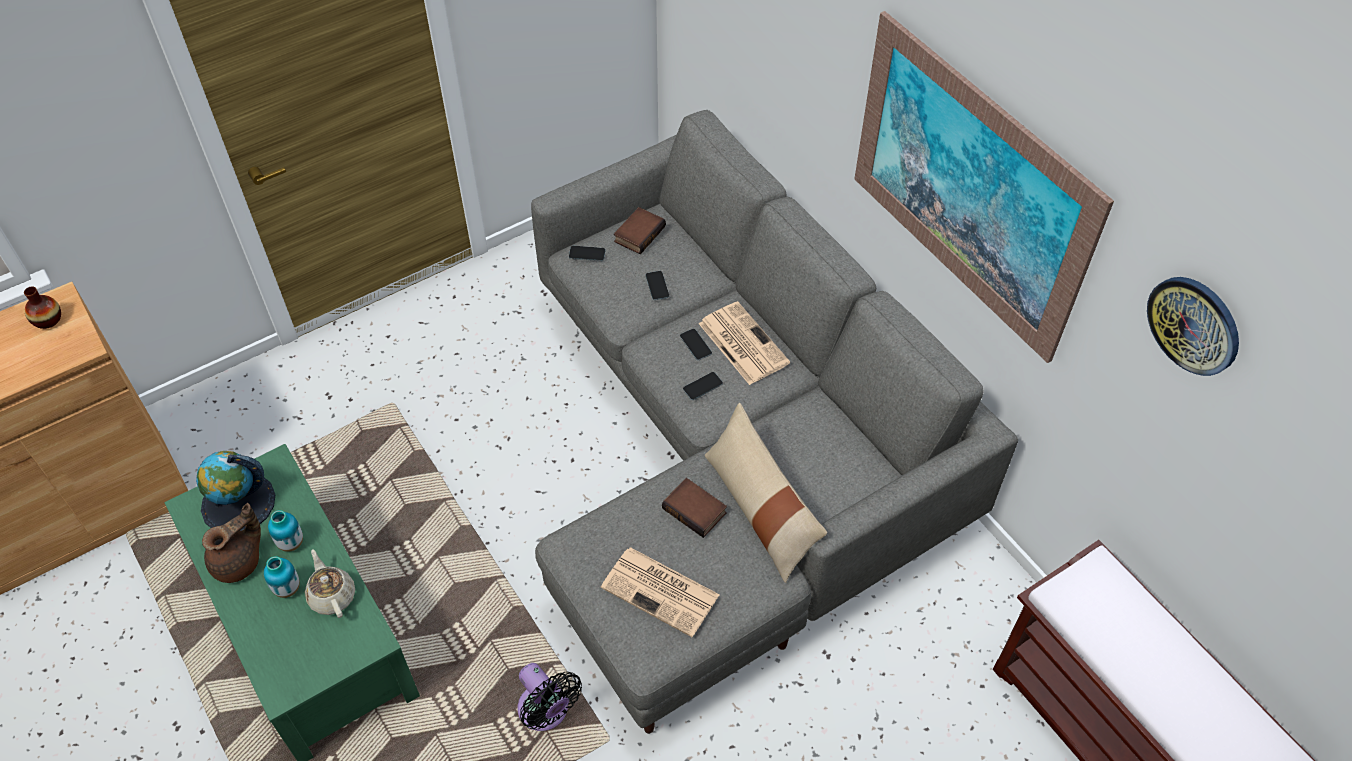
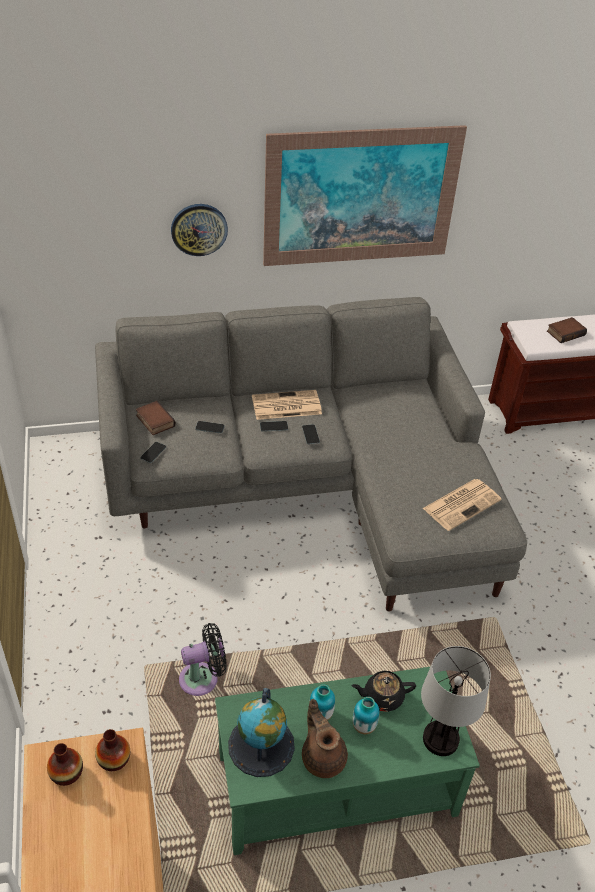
camera: 70 degrees left, 10 degrees down
beige teapot [305,549,355,618] -> black teapot [352,671,416,712]
black fan [518,663,582,731] -> black fan moved to [179,623,227,696]
book [662,478,727,538] -> book moved to [547,317,587,343]
beige pillow [705,403,827,583] -> none
wall clock [1147,277,1239,376] -> wall clock moved to [171,204,228,256]
none -> vase [95,729,130,771]
none -> table lamp [421,646,491,756]

